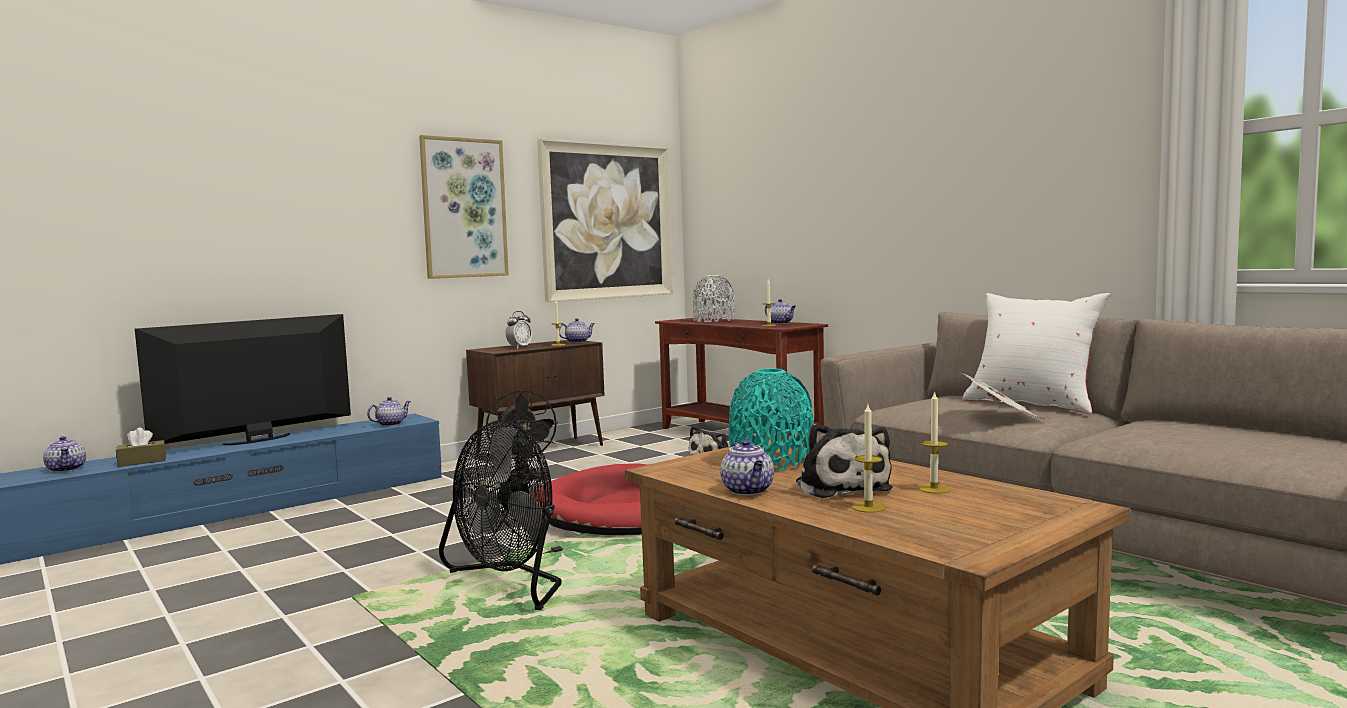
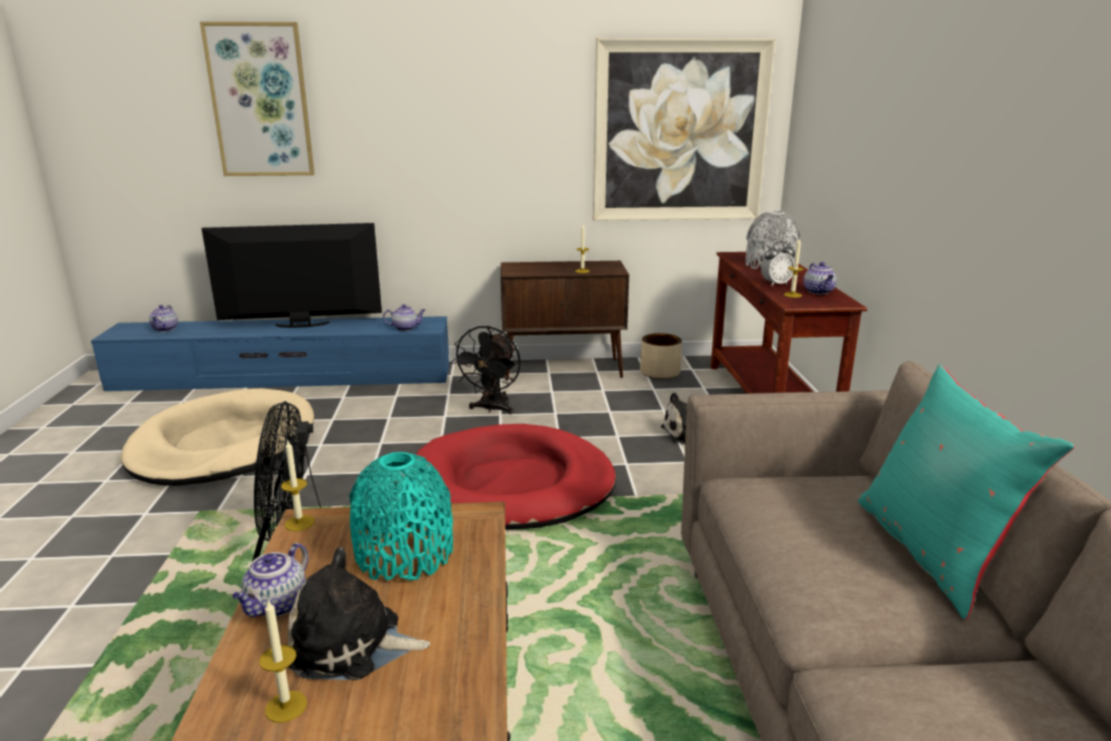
camera: 35 degrees right, 15 degrees up
brown tissue box [116,427,166,467] -> none
picture [419,135,509,279] -> picture moved to [200,22,315,176]
alarm clock [506,311,532,349] -> alarm clock moved to [761,241,795,286]
teapot [559,318,595,343] -> none
plush toy [796,424,893,498] -> plush toy turned 75 degrees clockwise [288,548,430,680]
candle [918,391,950,494] -> candle moved to [281,441,315,531]
newspaper [959,372,1043,419] -> none
white pillow [963,293,1110,414] -> turquoise pillow [858,364,1075,620]
none -> beige dog bed [121,388,314,486]
none -> beige planter [640,333,682,379]

